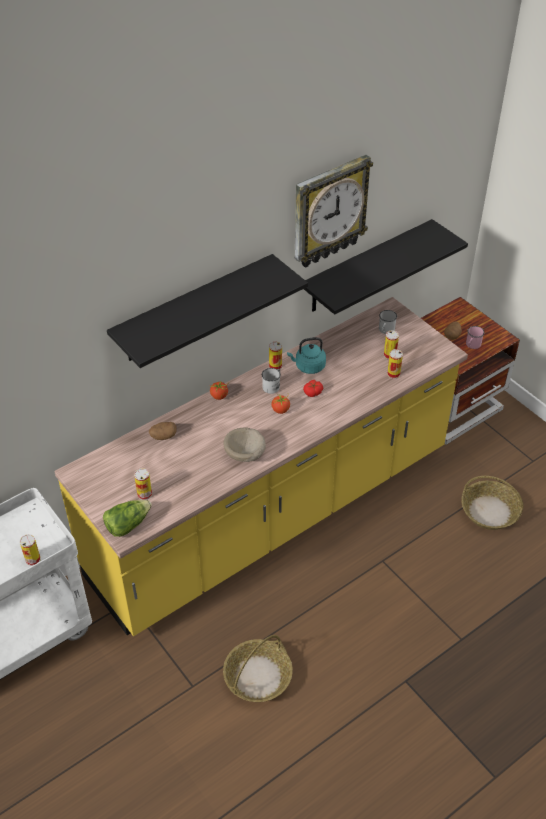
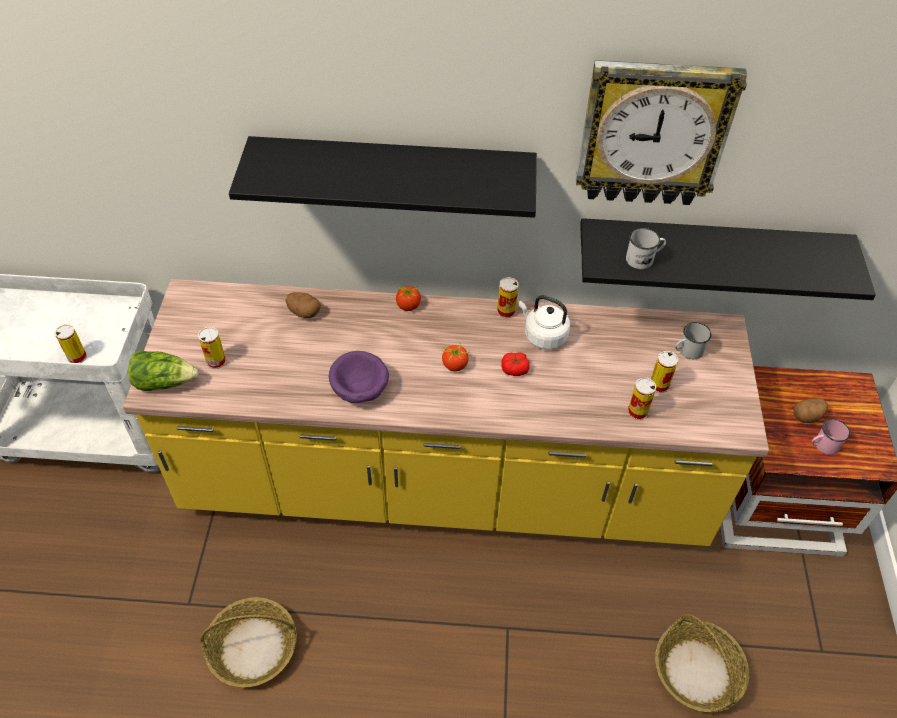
camera: 40 degrees right, 5 degrees up
beige bowl [224,427,266,462] -> purple bowl [329,351,389,403]
white mug [262,368,281,394] -> white mug moved to [626,228,666,269]
turquoise kettle [287,337,326,374] -> white kettle [519,295,570,350]

